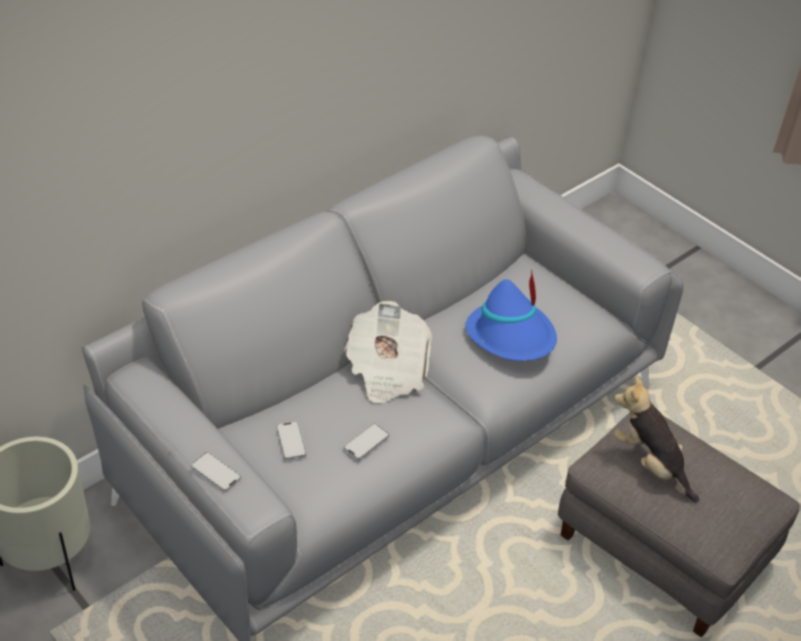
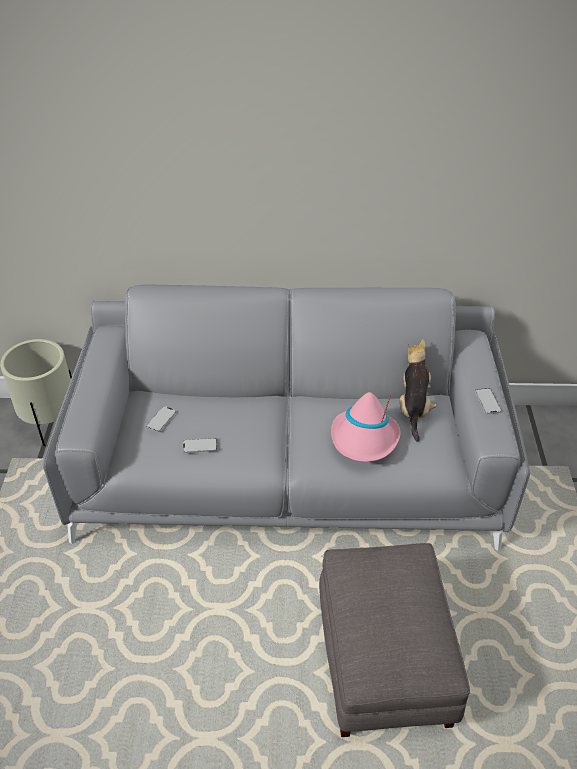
camera: 45 degrees right, 0 degrees up
phone [191,452,241,491] -> phone moved to [475,388,501,414]
newspaper [344,301,432,404] -> none
blue hat [465,269,557,361] -> pink hat [331,392,401,462]
plush toy [614,376,699,503] -> plush toy moved to [400,339,437,442]

